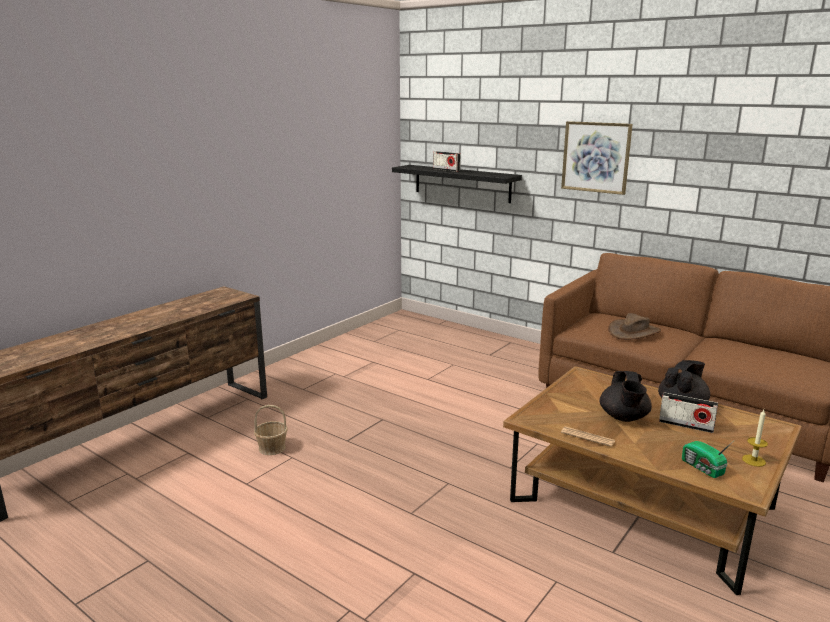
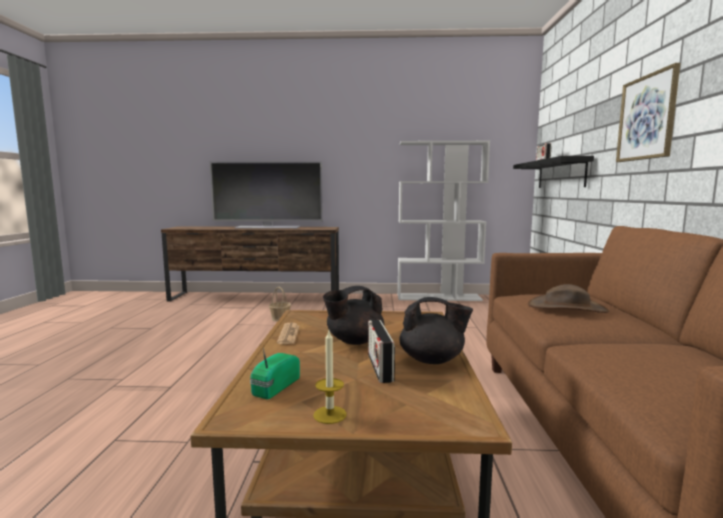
camera: 55 degrees right, 10 degrees down
none -> television [210,161,323,229]
none -> white bookcase [398,141,490,301]

